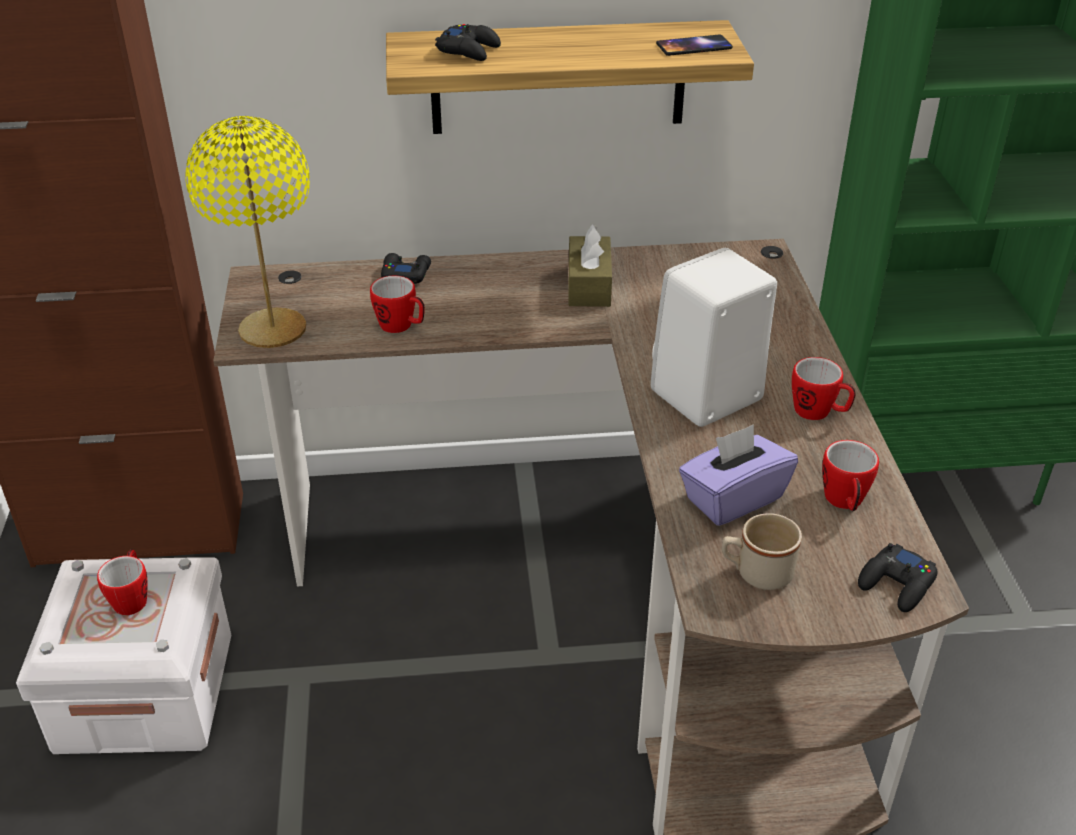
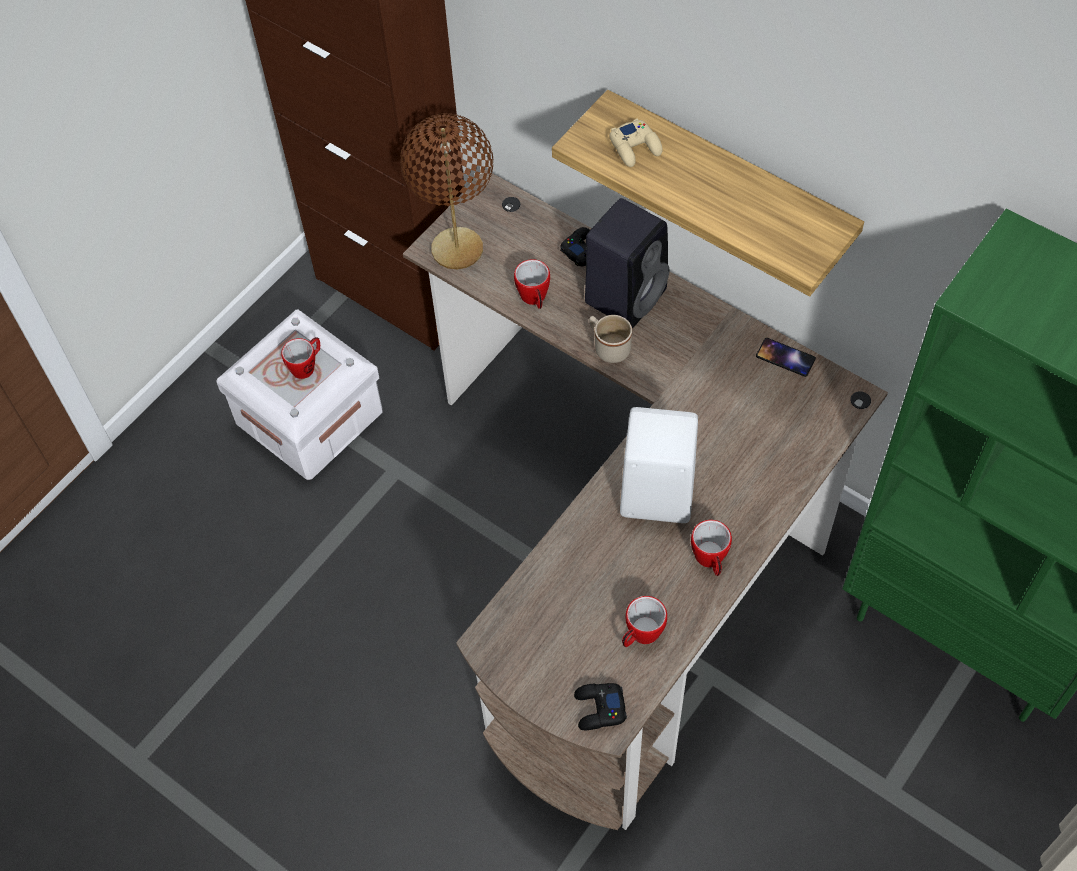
camera: 45 degrees right, 20 degrees up
yellow table lamp [185,116,310,348] -> brown table lamp [400,113,493,269]
black game controller [435,24,501,61] -> beige game controller [609,118,662,167]
brown tissue box [568,225,612,307] -> none
phone [656,34,733,56] -> phone moved to [756,338,816,377]
purple tissue box [679,424,798,526] -> none
beige mug [722,513,802,590] -> beige mug moved to [589,315,632,363]
none -> black speaker [585,198,669,328]

